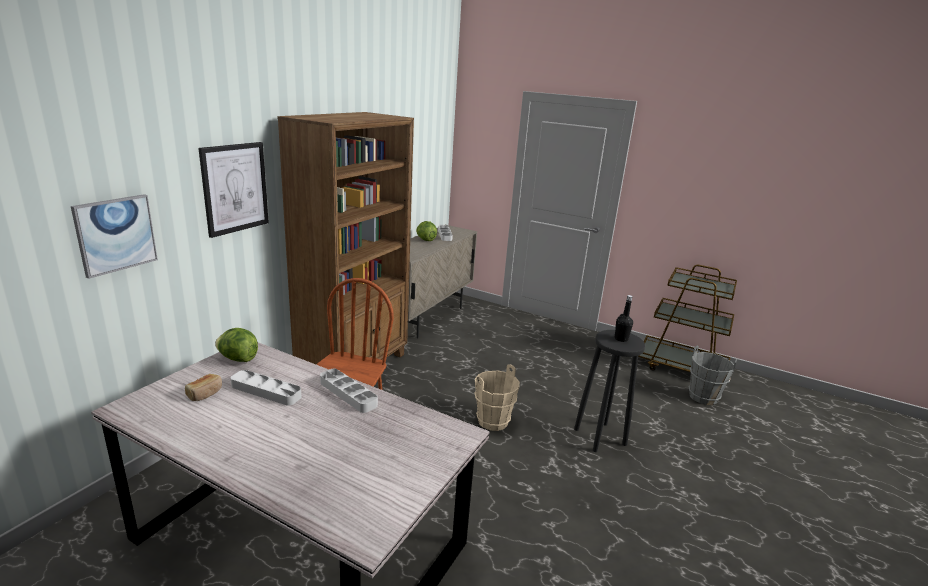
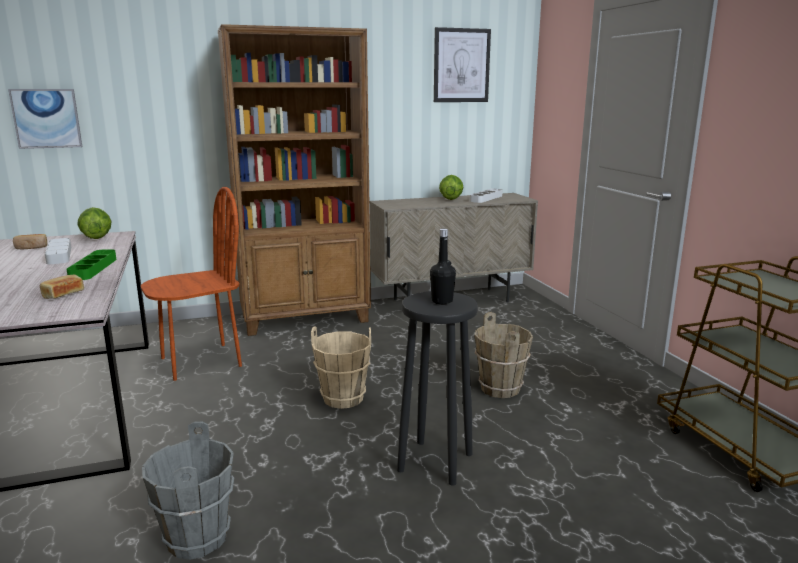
camera: 45 degrees right, 5 degrees down
picture [198,142,269,238] -> picture moved to [434,27,491,102]
grey tray [320,369,378,413] -> green tray [67,249,117,280]
grey bucket [689,346,737,405] -> grey bucket moved to [142,421,234,560]
none -> bread [40,275,84,299]
none -> brown bucket [474,312,533,398]

